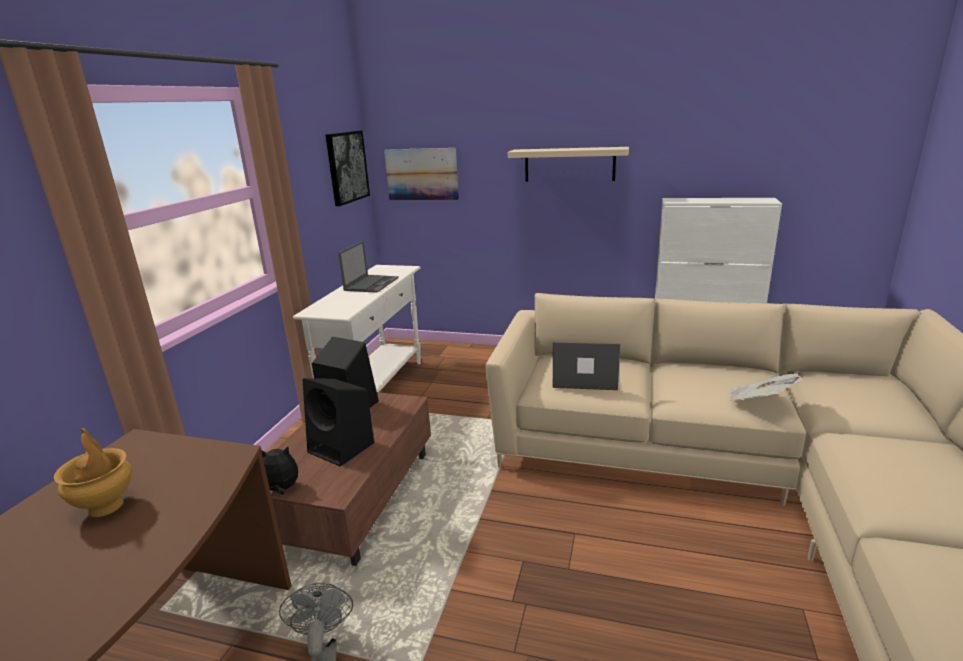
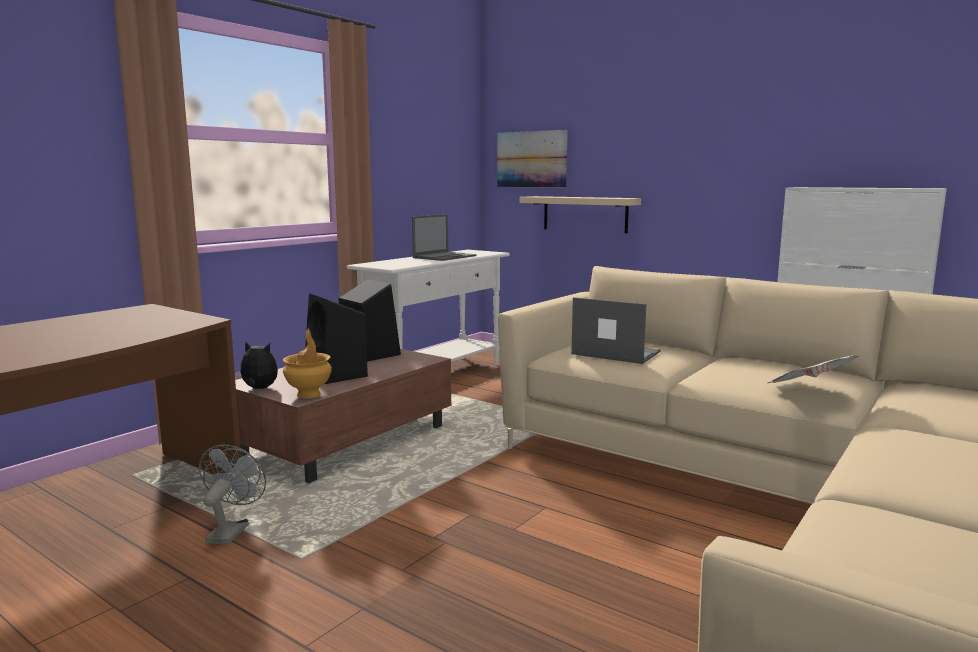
camera: 20 degrees right, 10 degrees down
brown vase [54,428,132,517] -> brown vase moved to [283,329,332,398]
picture [326,130,370,206] -> none
beige shelf [508,147,629,182] -> beige shelf moved to [520,196,641,233]

